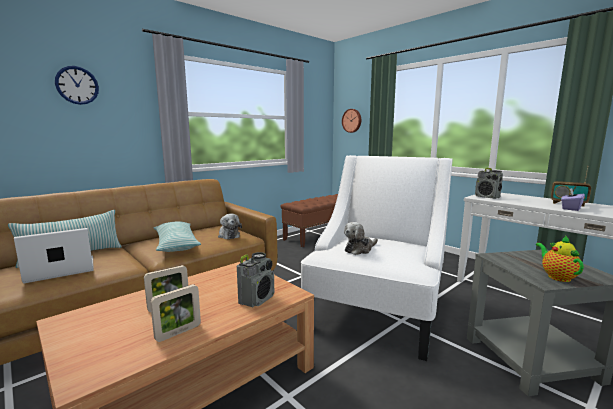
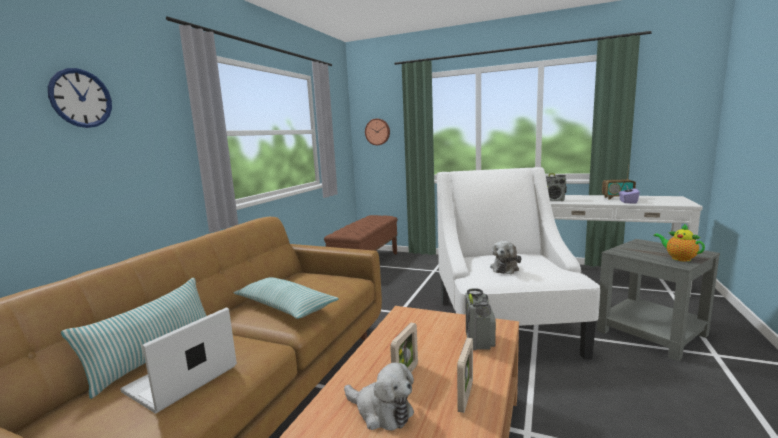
camera: 25 degrees left, 0 degrees up
plush toy [218,214,242,239] -> plush toy moved to [344,362,414,431]

